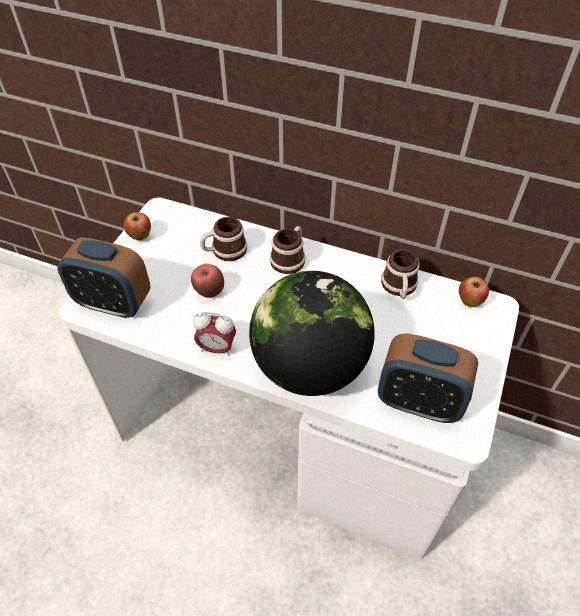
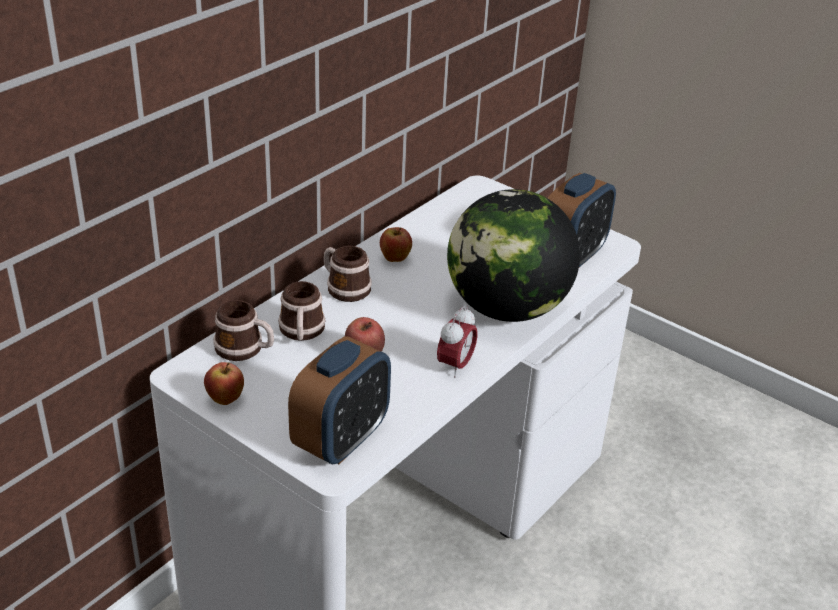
camera: 75 degrees left, 15 degrees down
mug [381,250,419,299] -> mug moved to [213,300,274,361]
apple [459,276,489,307] -> apple moved to [380,227,412,262]

